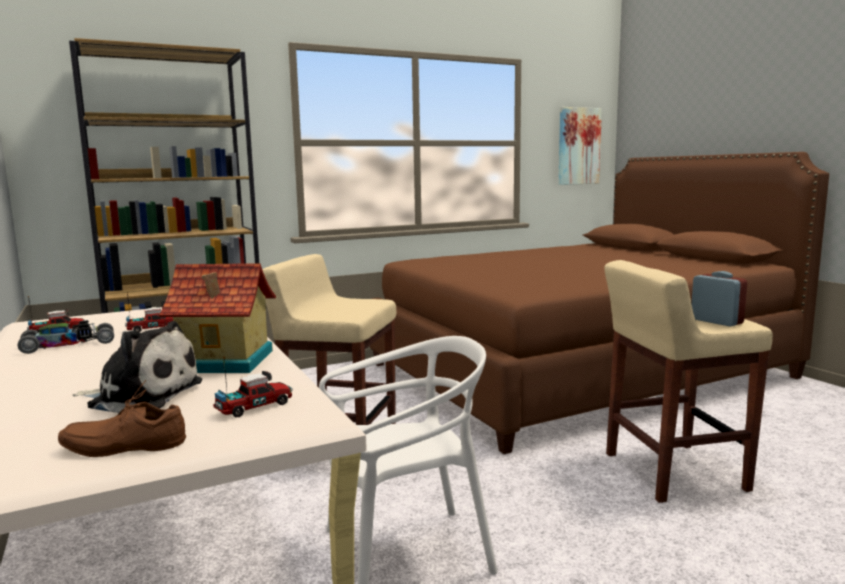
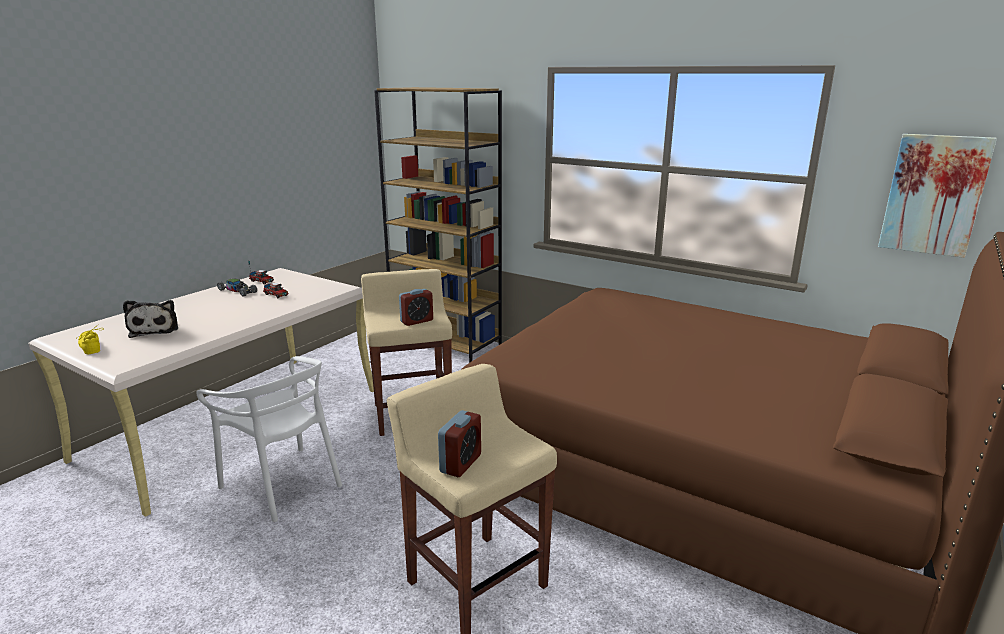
camera: 60 degrees right, 10 degrees up
brown shoe [58,380,186,457] -> yellow shoe [76,324,104,354]
toy house [159,263,276,373] -> none
toy truck [213,356,293,417] -> none
none -> alarm clock [399,289,433,326]

